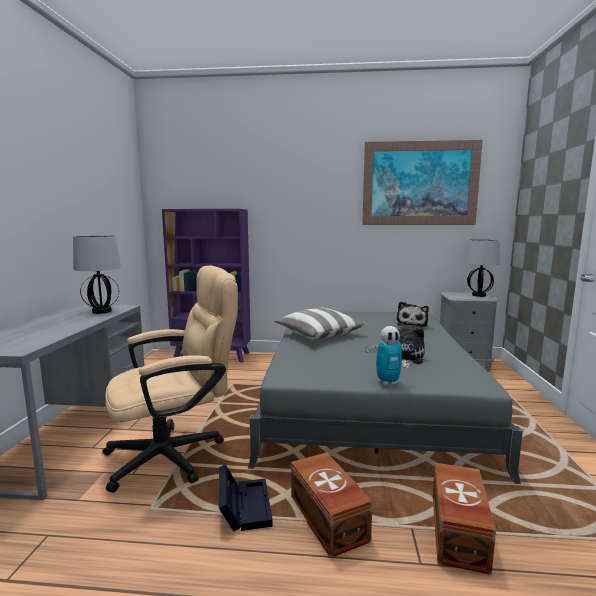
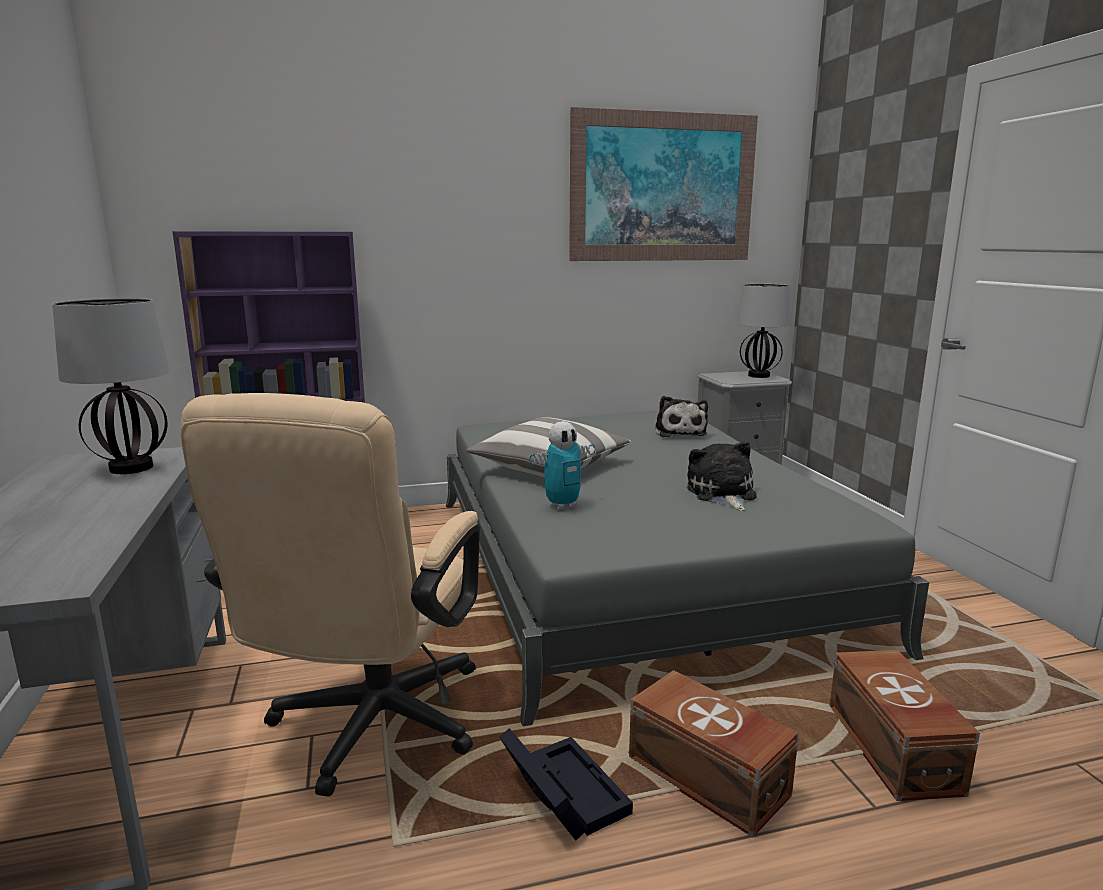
camera: 20 degrees left, 5 degrees up
beige office chair [102,265,238,493] -> beige office chair turned 150 degrees clockwise [180,393,480,797]
toy robot [365,326,414,385] -> toy robot moved to [529,421,595,510]

